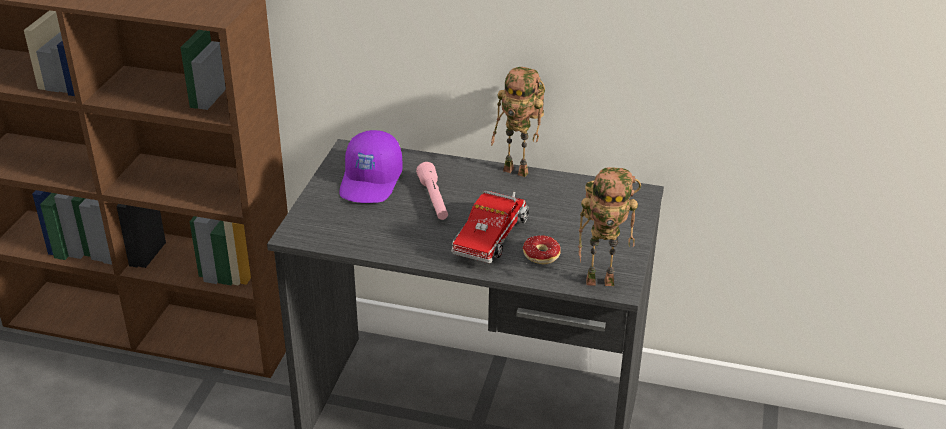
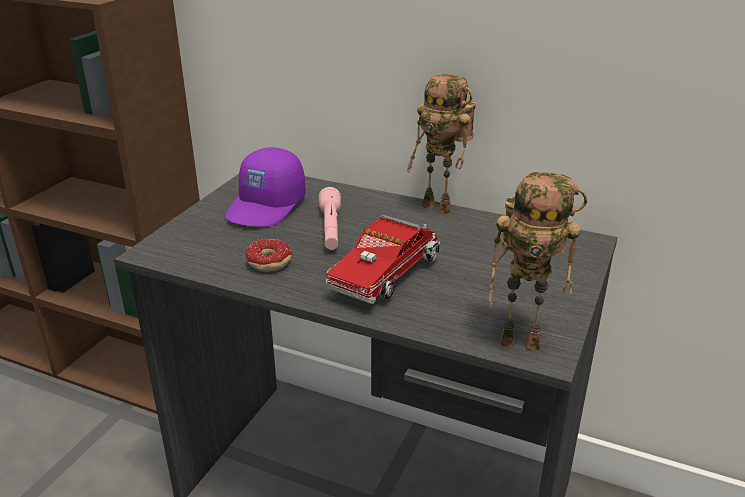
camera: 10 degrees right, 5 degrees down
donut [523,235,561,264] -> donut moved to [245,239,292,272]

